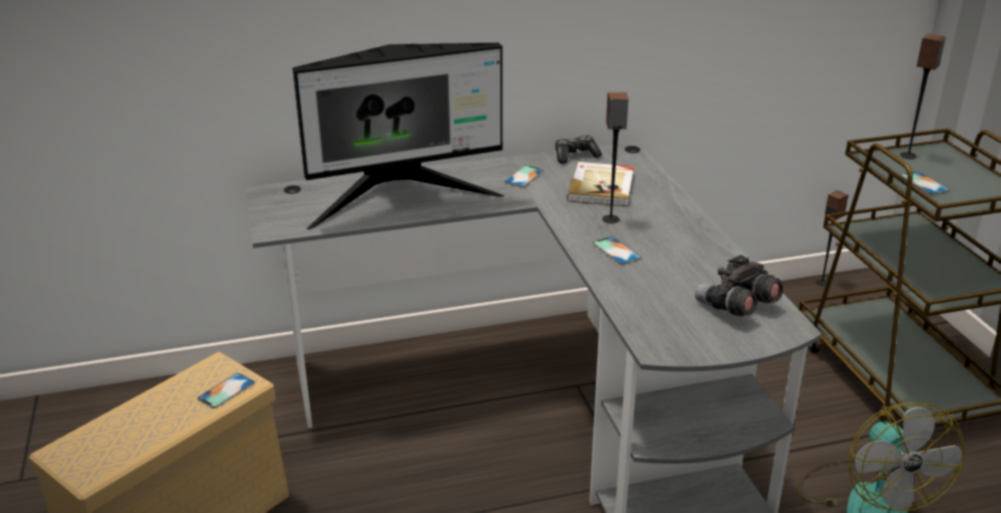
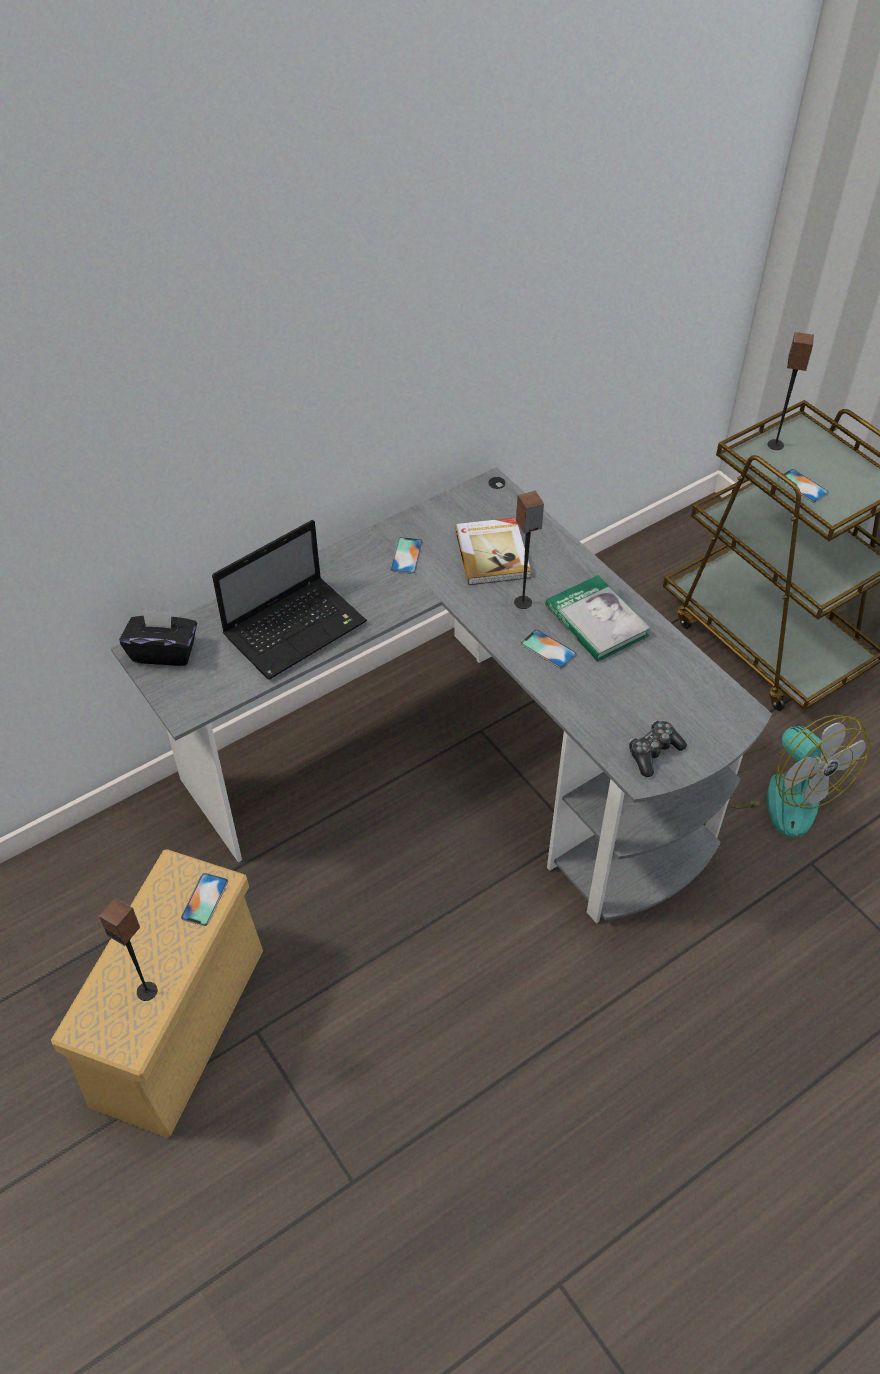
camera: 20 degrees left, 20 degrees up
monitor [292,43,504,230] -> laptop [212,520,367,680]
game controller [555,135,602,164] -> game controller moved to [629,721,687,777]
grey binoculars [695,255,783,316] -> none
speaker [816,190,848,286] -> speaker moved to [99,898,157,1001]
none -> black tissue box [119,609,197,666]
none -> book [545,575,651,661]

